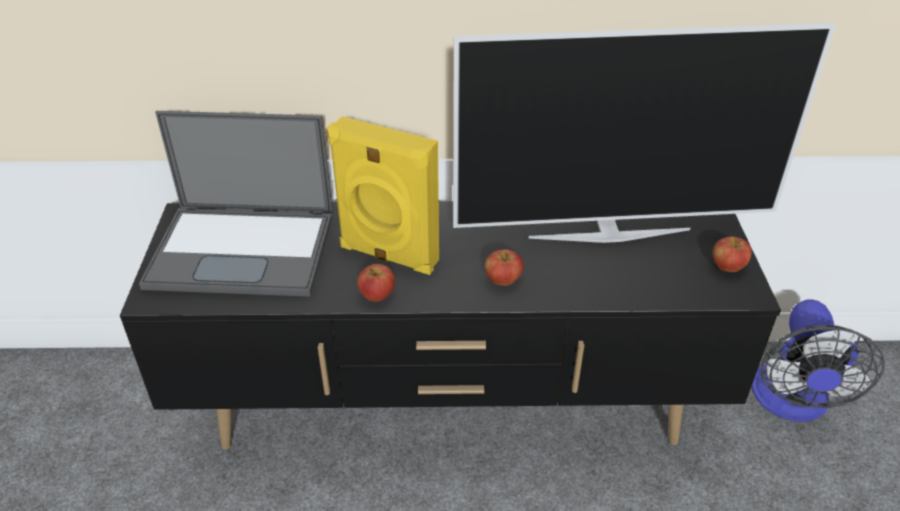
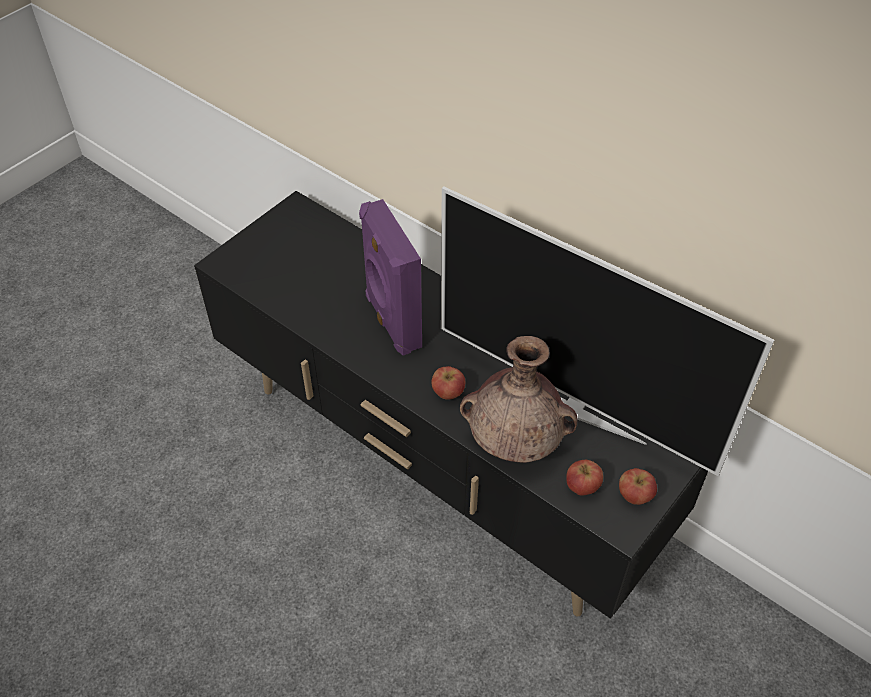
camera: 40 degrees right, 10 degrees up
laptop [139,111,333,297] -> none
yellow speaker [327,116,439,275] -> purple speaker [359,199,422,356]
apple [357,264,395,302] -> apple moved to [566,460,603,496]
fan [752,300,885,422] -> none
none -> brown vase [460,336,577,463]

